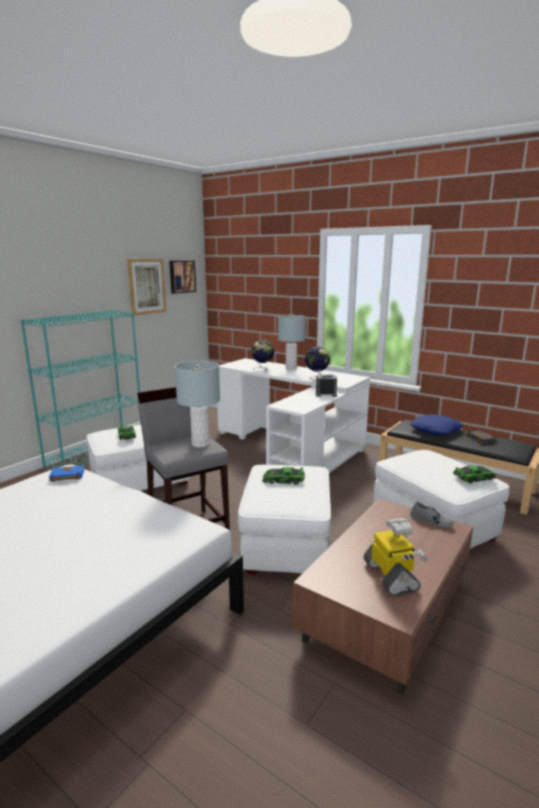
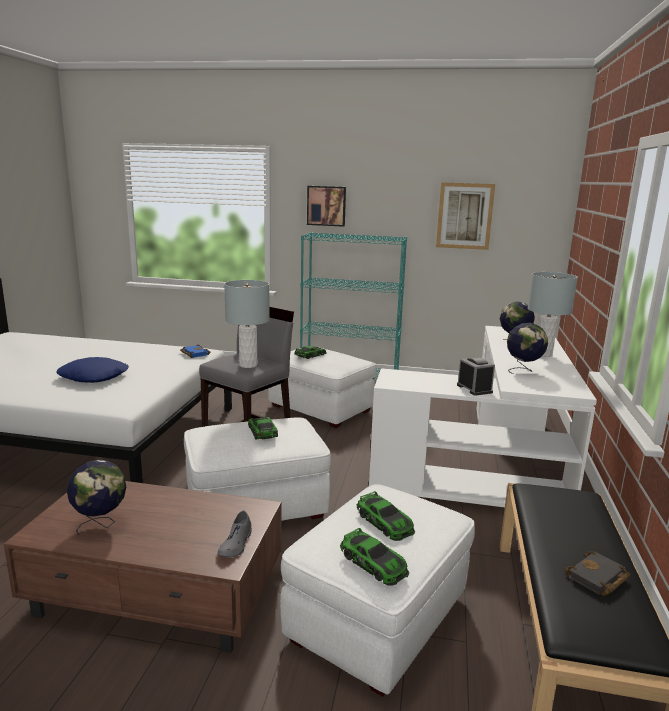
camera: 65 degrees right, 0 degrees up
picture [169,261,196,294] -> picture moved to [307,186,346,227]
toy robot [364,518,428,596] -> globe [67,460,126,535]
blue pillow [410,414,463,435] -> blue pillow moved to [56,357,129,383]
none -> toy car [357,491,415,541]

